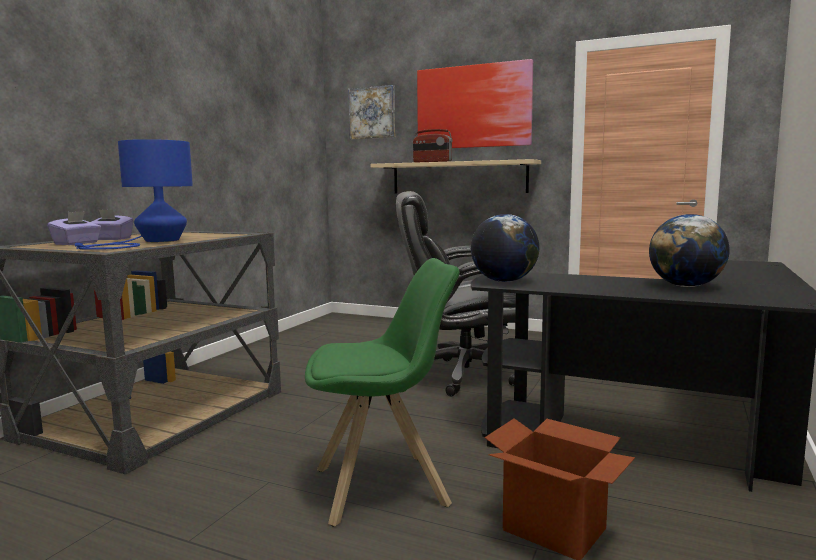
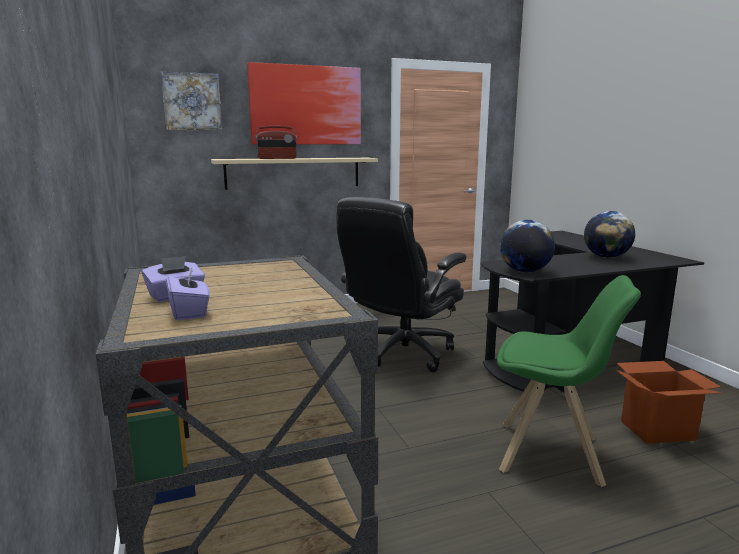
camera: 45 degrees left, 5 degrees up
blue table lamp [75,139,193,250] -> none
green chair [305,258,460,527] -> green chair turned 75 degrees clockwise [497,275,641,487]

